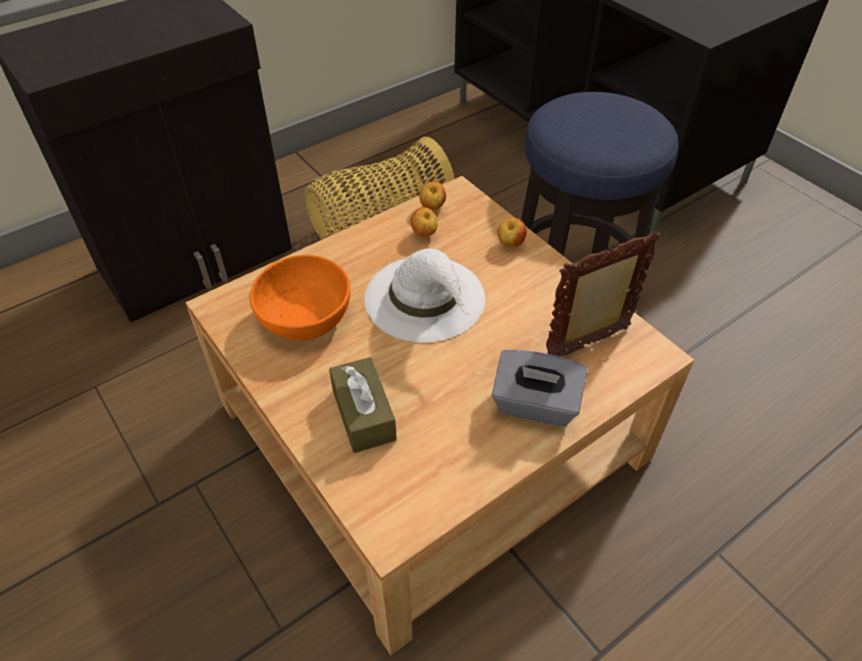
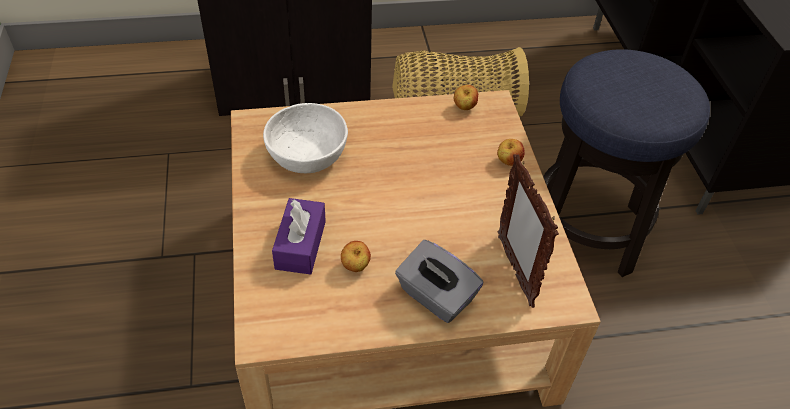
camera: 25 degrees right, 0 degrees up
orange bowl [249,255,350,340] -> white bowl [263,103,348,173]
brown tissue box [329,357,397,453] -> purple tissue box [272,198,326,275]
white hat [364,248,485,342] -> none
apple [411,207,438,237] -> apple moved to [341,241,371,272]
picture frame [546,231,661,357] -> picture frame turned 105 degrees counterclockwise [498,154,559,308]

